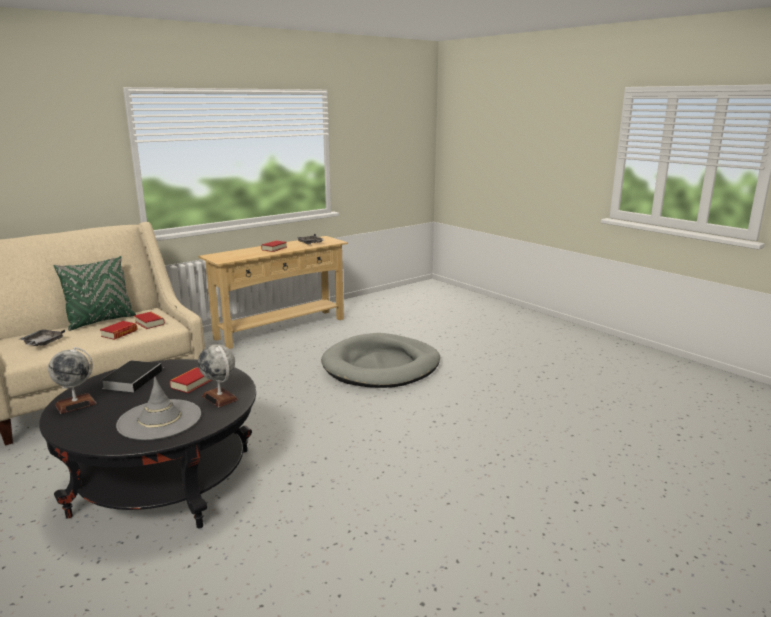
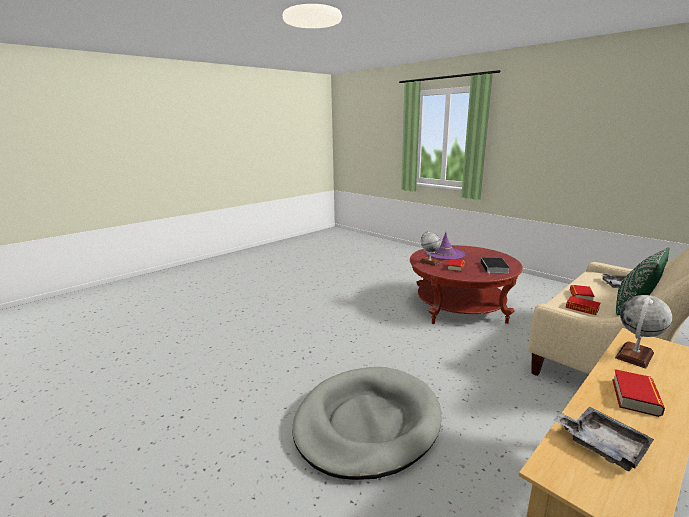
camera: 175 degrees right, 0 degrees up
black coffee table [39,359,256,529] -> red coffee table [410,245,523,324]
globe [48,347,97,414] -> globe moved to [615,295,672,369]
grey hat [116,377,201,440] -> purple hat [426,232,465,260]

